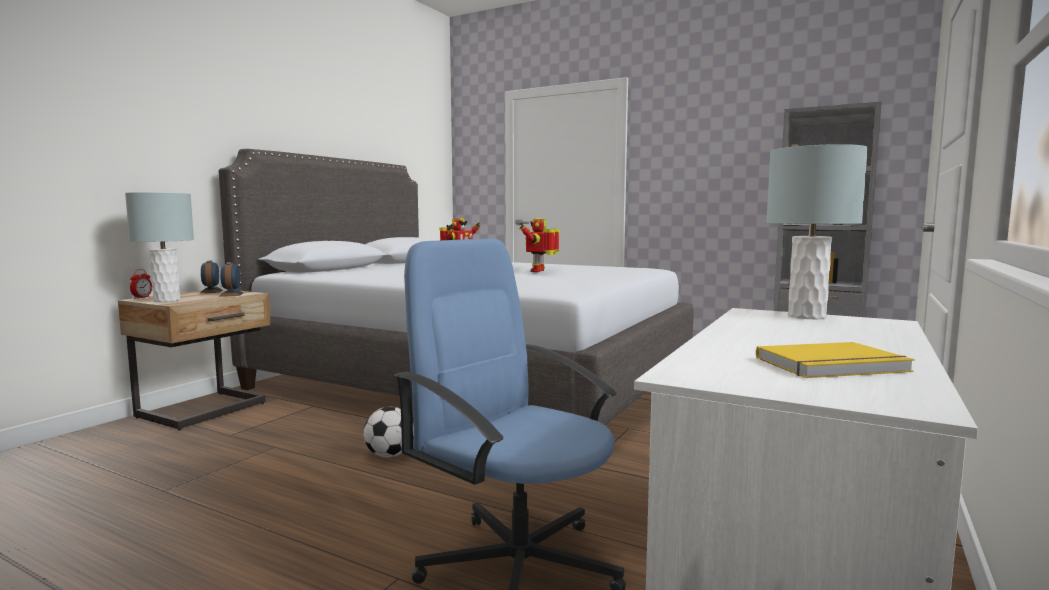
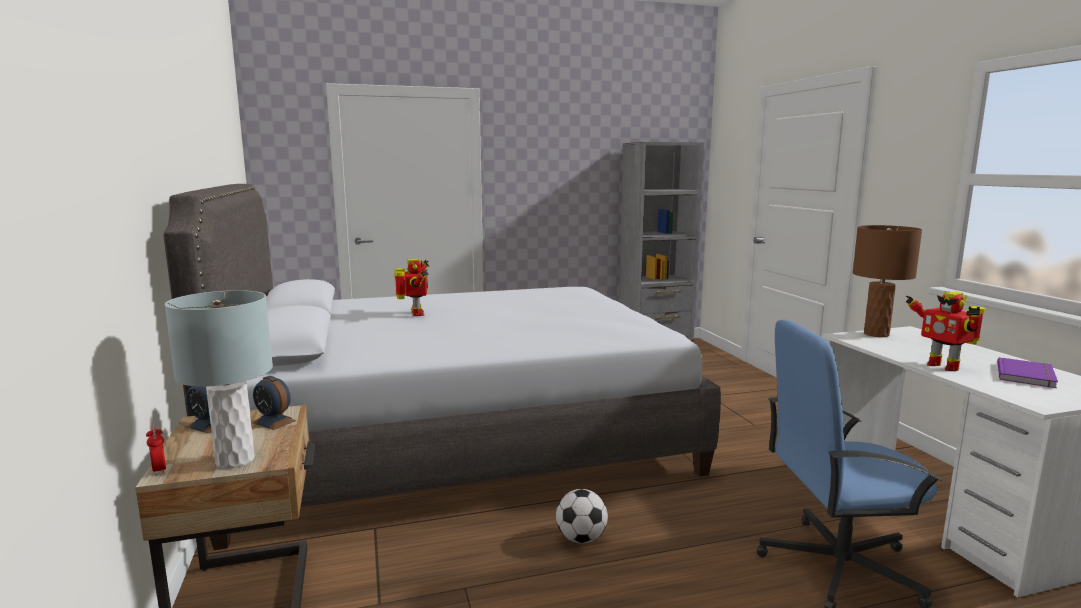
camera: 45 degrees left, 5 degrees up
toy robot [520,219,559,272] -> toy robot moved to [906,292,985,371]
yellow book [756,342,915,378] -> purple book [997,357,1058,388]
grey table lamp [766,144,868,319] -> brown table lamp [852,225,922,337]

